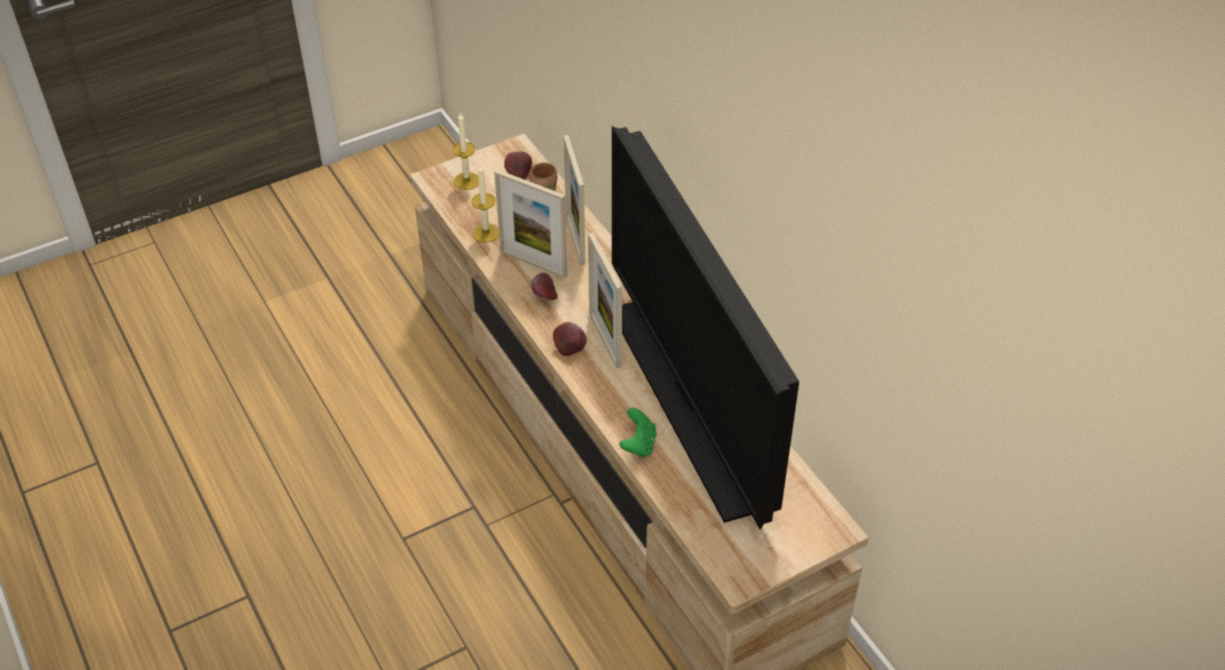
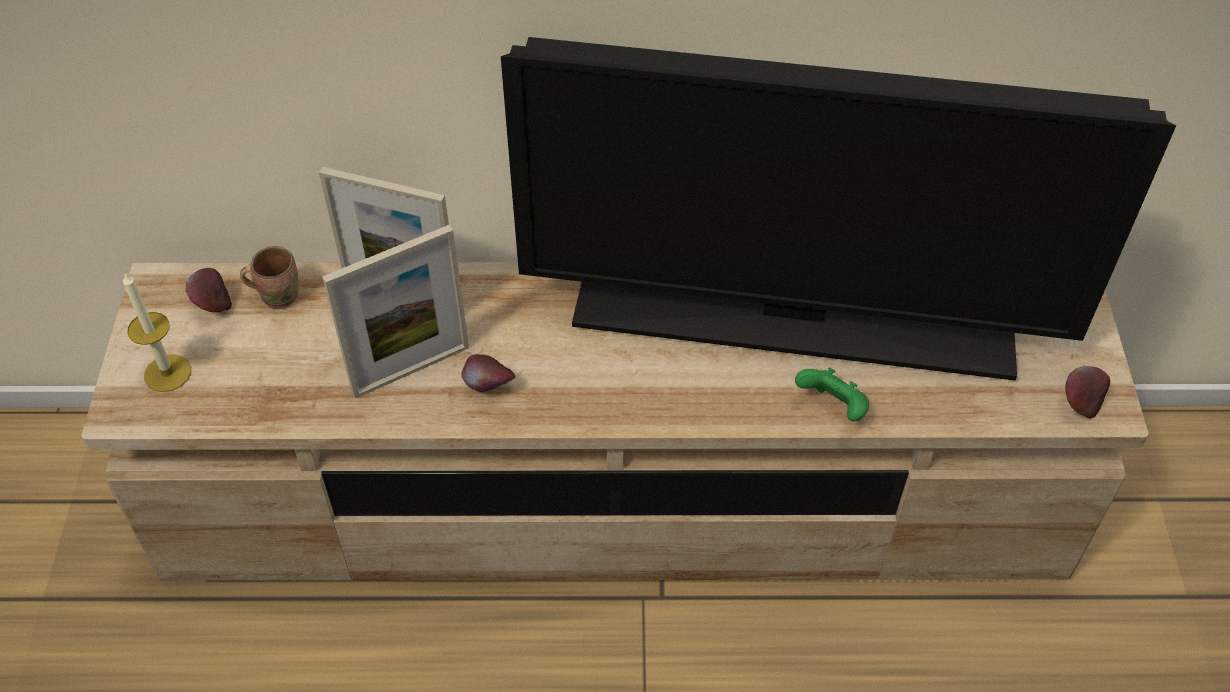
camera: 60 degrees left, 5 degrees up
candle [471,165,499,243] -> none
apple [553,322,587,356] -> apple moved to [1065,366,1110,419]
picture frame [588,233,622,368] -> none

